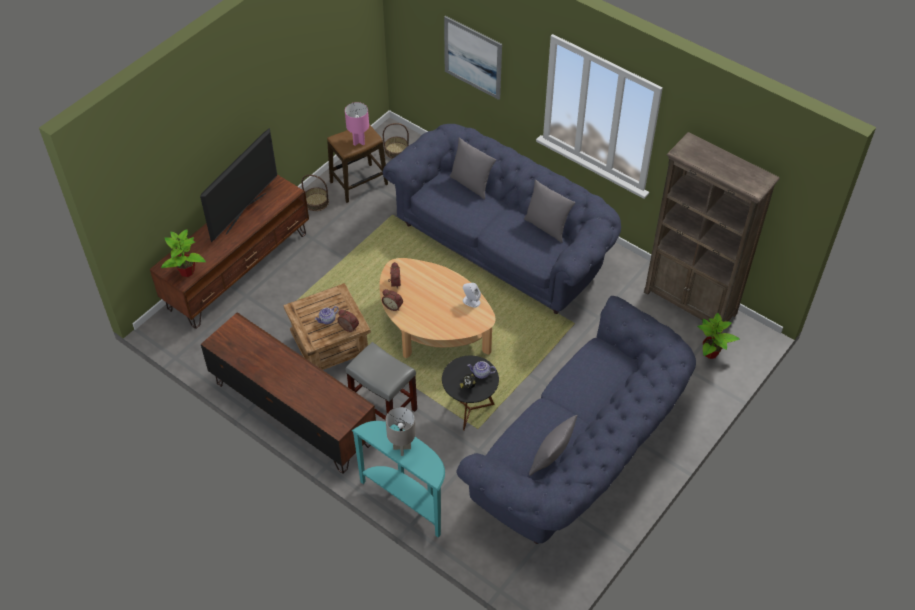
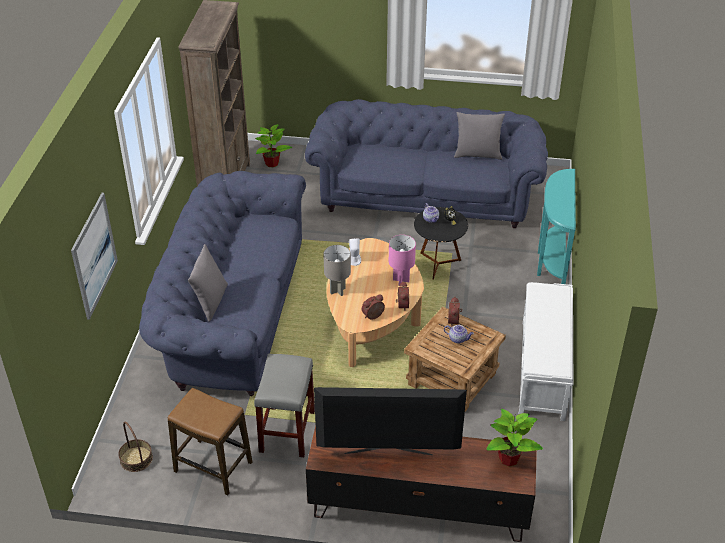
camera: 120 degrees left, 10 degrees down
brown tv stand [201,312,376,474] -> white bench [519,282,573,421]
basket [302,175,329,211] -> none
pink table lamp [345,102,369,146] -> pink table lamp moved to [389,235,416,285]
grey stool [346,342,417,420] -> grey stool moved to [254,354,315,458]
grey table lamp [386,407,416,456] -> grey table lamp moved to [323,245,351,296]
grey pillow [524,179,575,243] -> none

